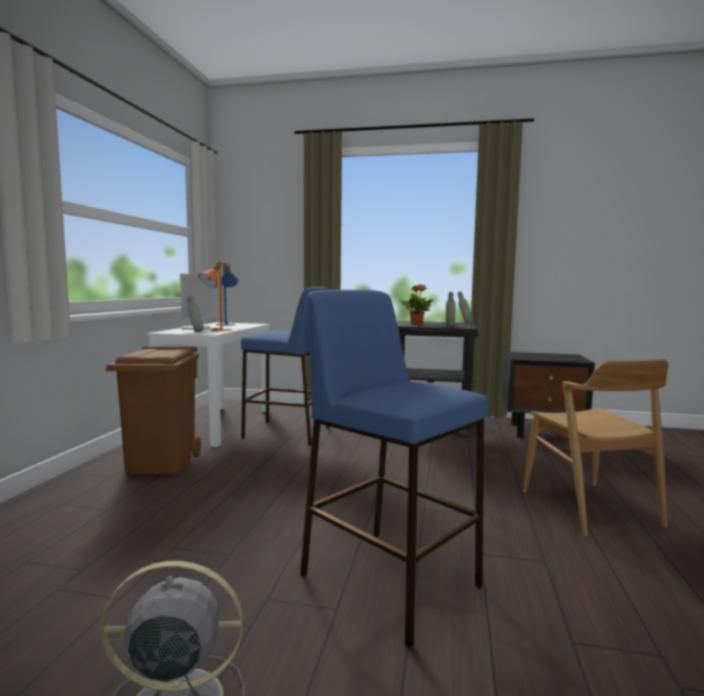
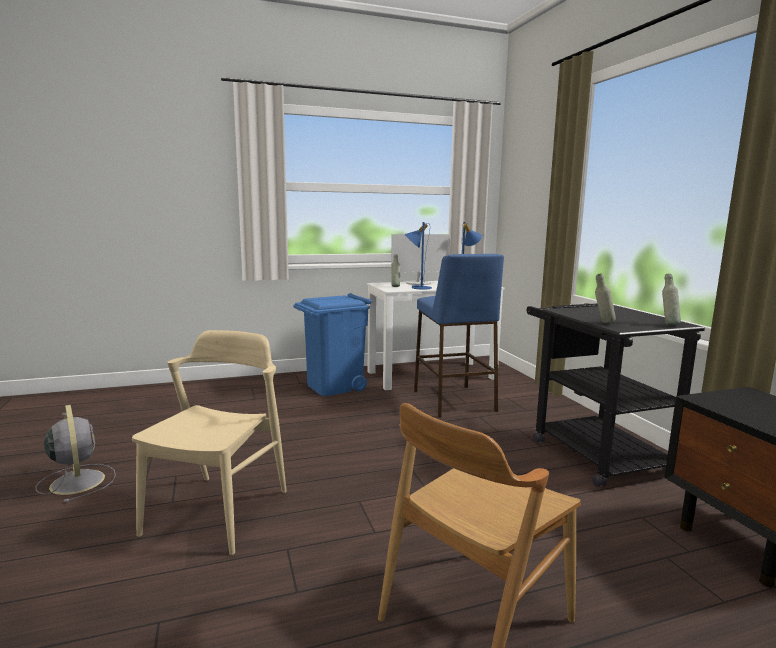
camera: 60 degrees right, 5 degrees up
brown trash can [106,346,201,474] -> blue trash can [293,293,372,396]
orange table lamp [198,260,232,331] -> blue table lamp [404,222,432,289]
blue stool [300,290,488,648] -> beige chair [132,330,287,555]
potted plant [400,284,433,325] -> none

